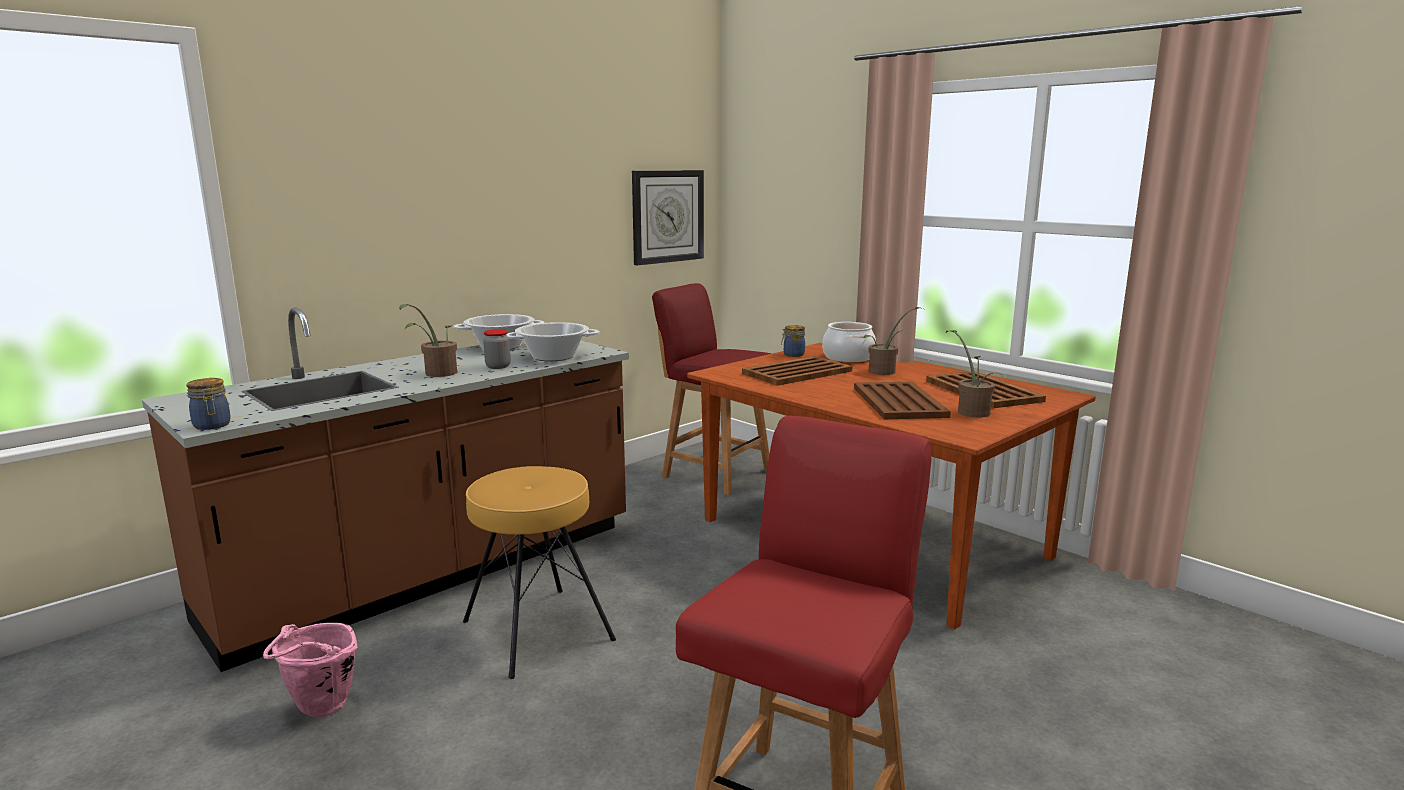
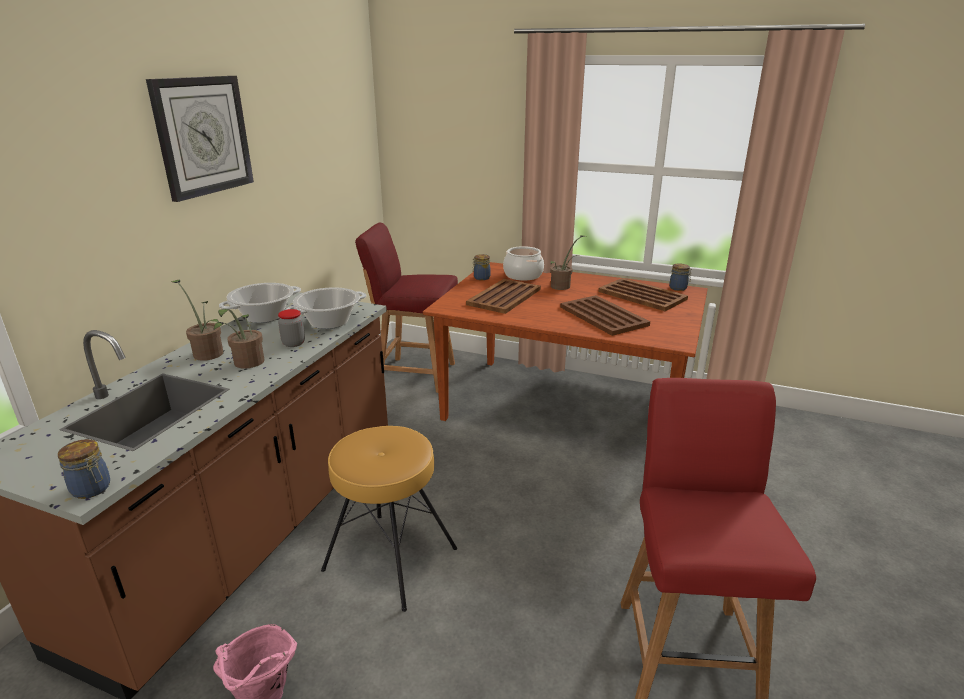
camera: 25 degrees left, 10 degrees up
wall clock [632,170,704,266] -> wall clock moved to [146,76,254,202]
potted plant [946,330,1002,417] -> potted plant moved to [171,280,224,361]
none -> jar [669,263,692,291]

